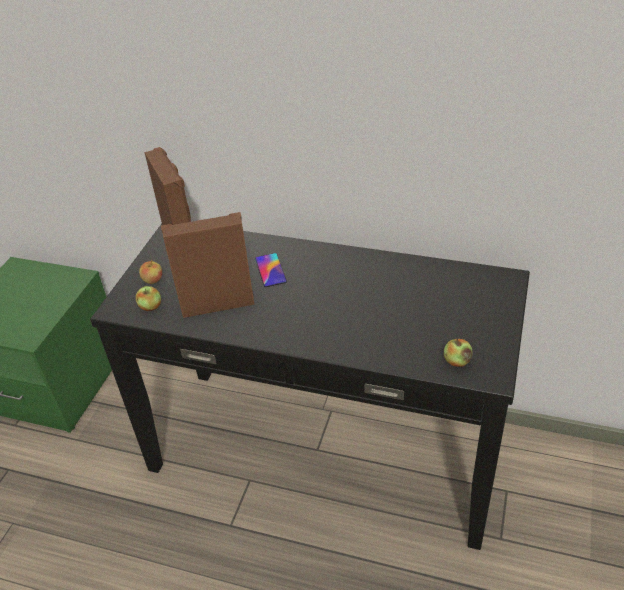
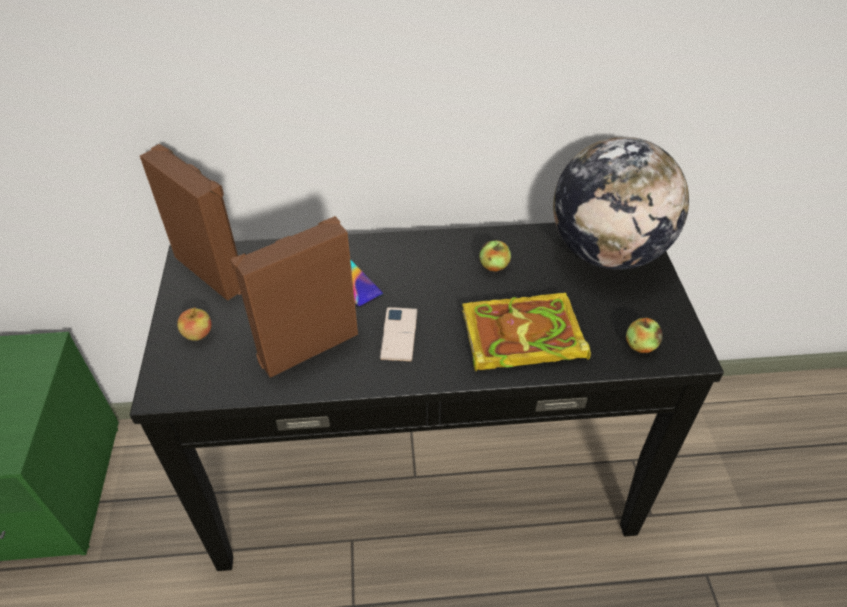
camera: 25 degrees left, 5 degrees up
apple [135,286,161,311] -> apple moved to [479,241,511,272]
none -> phone [380,307,417,361]
none -> book [462,293,591,371]
none -> globe [553,137,689,270]

